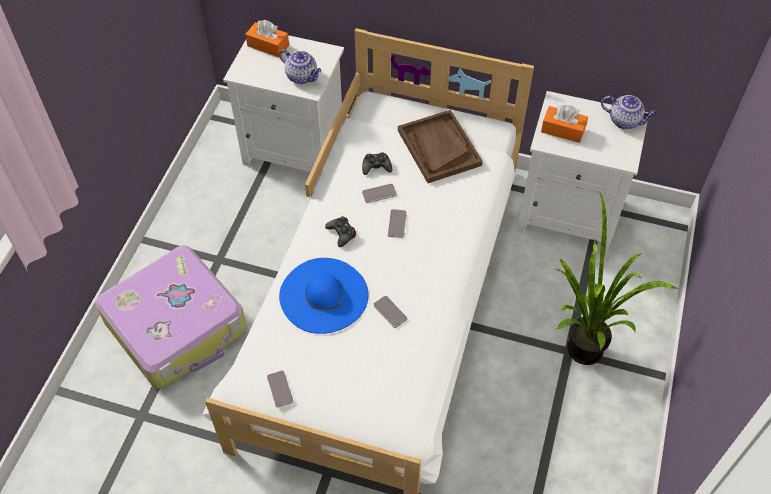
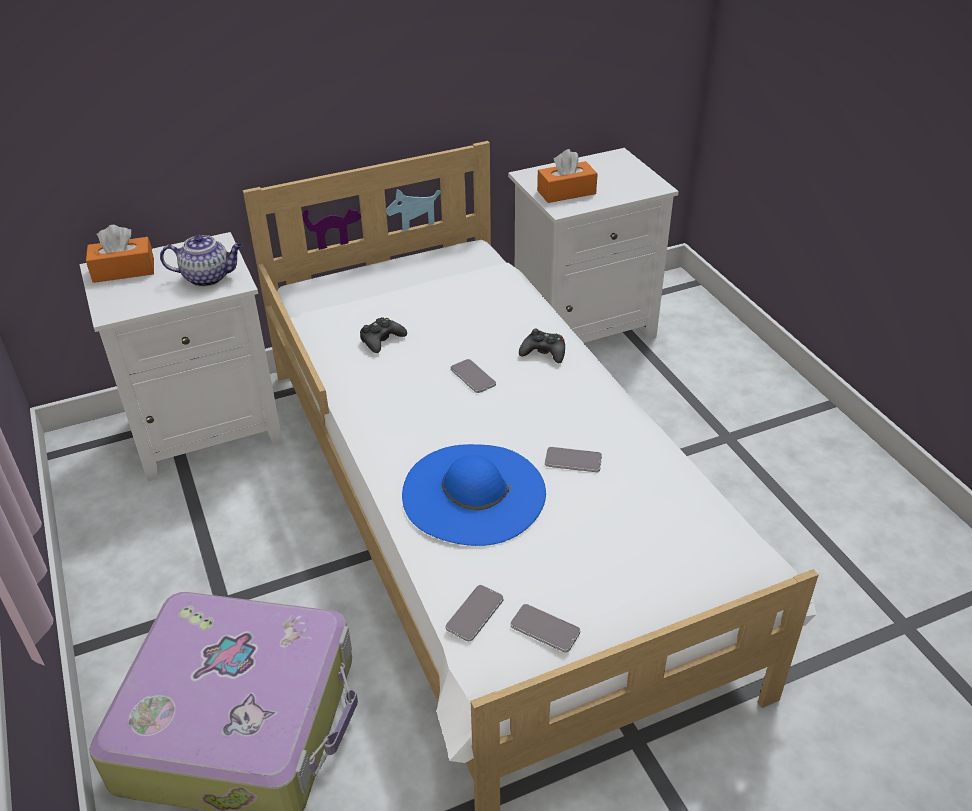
camera: 40 degrees left, 15 degrees down
black game controller [325,216,356,247] -> black game controller moved to [519,329,565,363]
phone [362,184,397,203] -> phone moved to [446,585,504,641]
brown tray [398,110,483,183] -> none
potted plant [555,191,678,365] -> none
teapot [601,95,657,129] -> none

